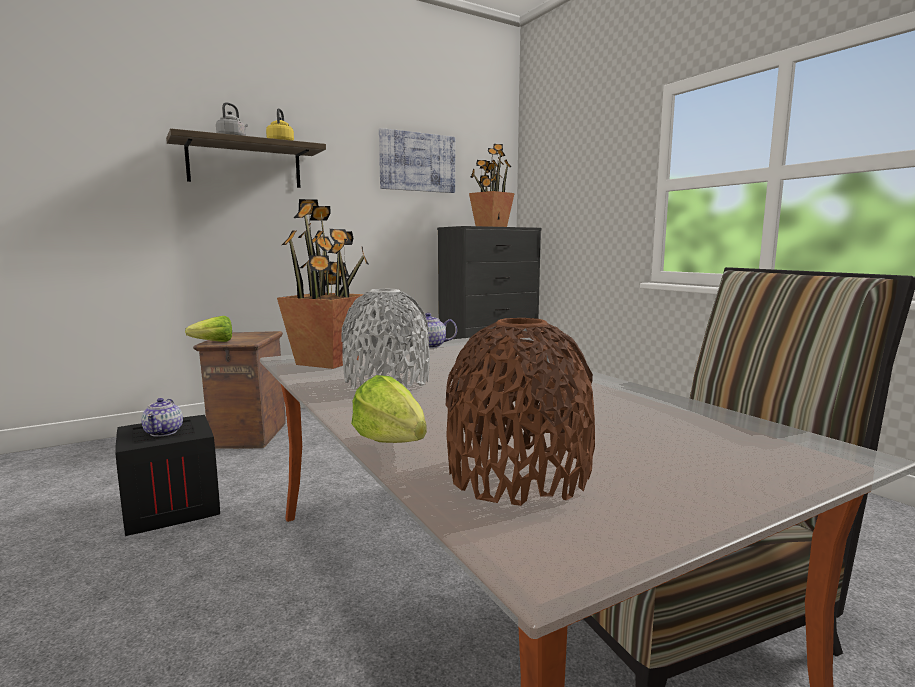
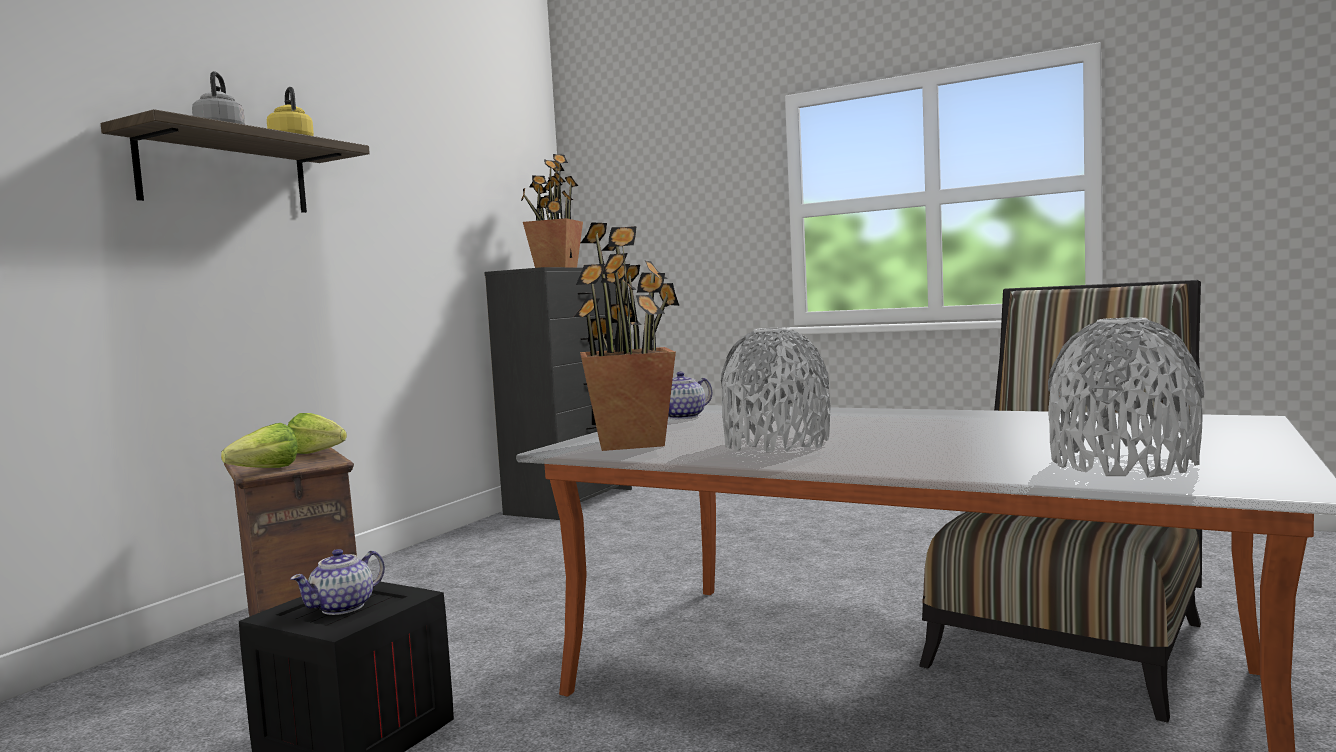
camera: 30 degrees left, 5 degrees down
teapot [141,398,183,437] -> teapot turned 75 degrees clockwise [290,549,385,615]
lettuce [351,375,427,443] -> lettuce moved to [288,413,347,454]
picture [379,128,455,193] -> none
brown vase [446,318,595,506] -> grey vase [1048,318,1204,478]

